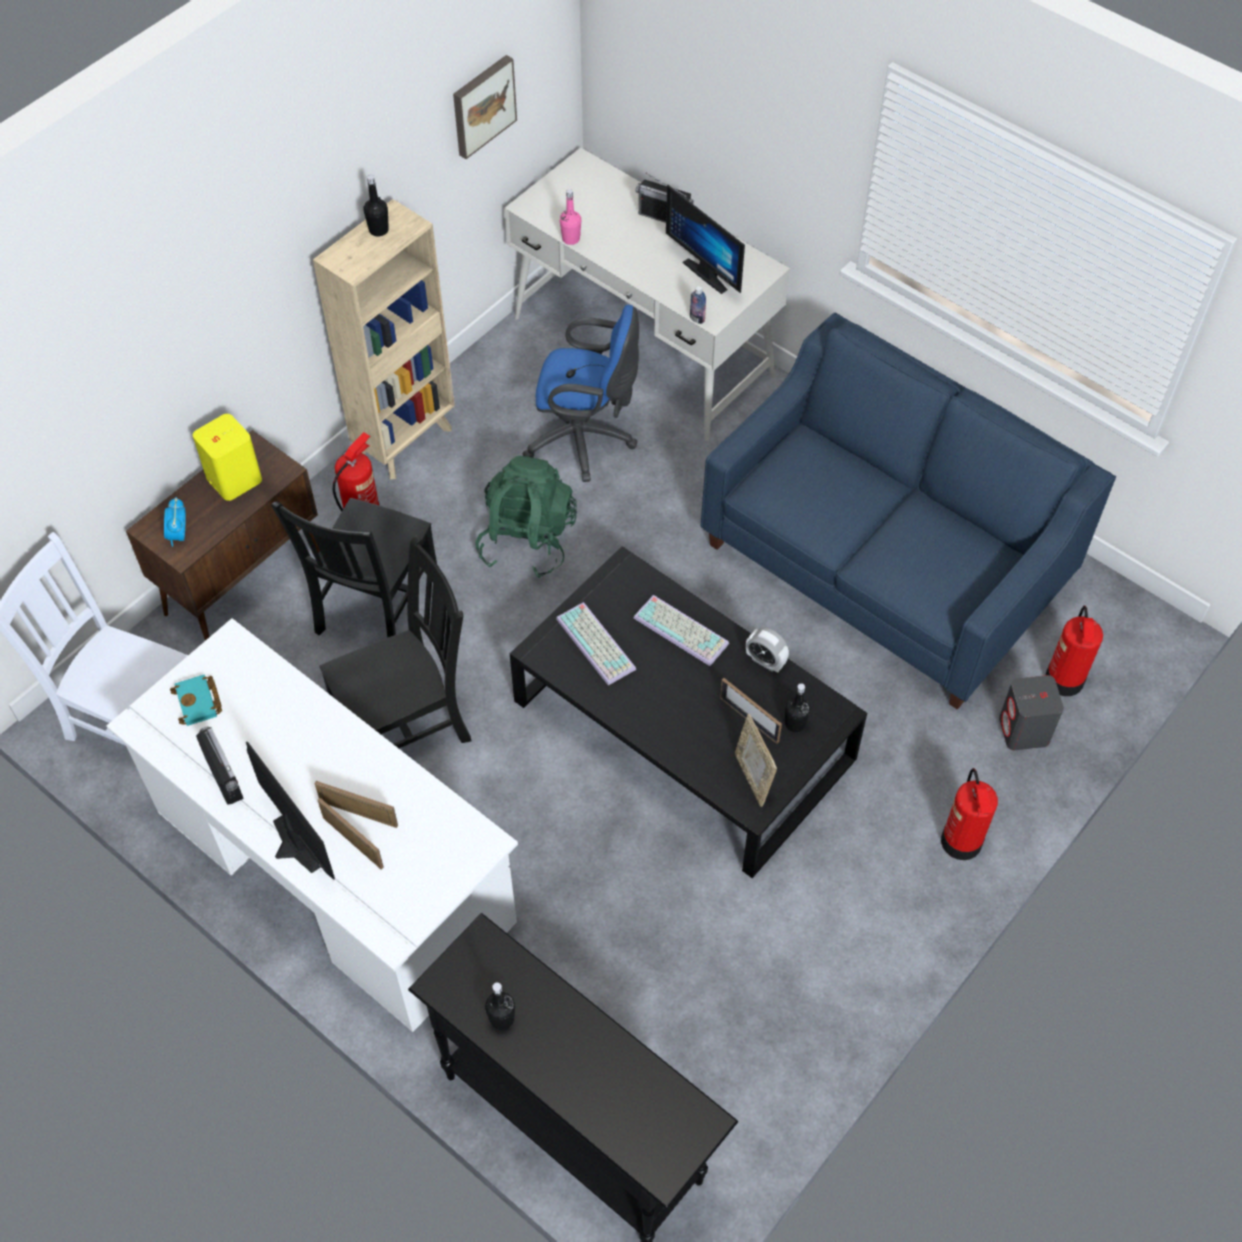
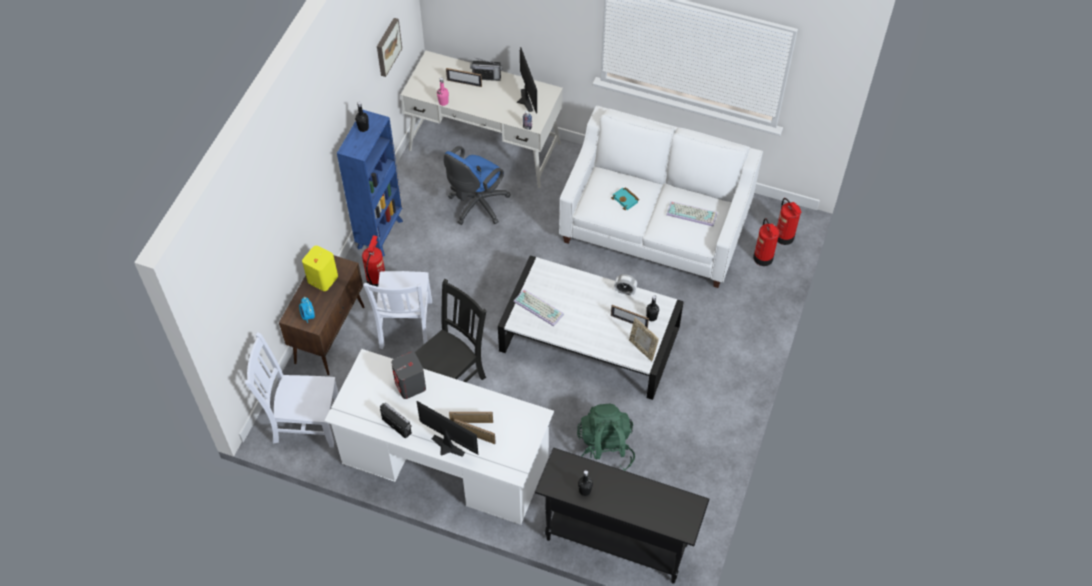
camera: 20 degrees left, 0 degrees up
turquoise book [170,675,222,726] -> turquoise book moved to [611,187,639,210]
black chair [271,498,437,638] -> white chair [363,271,432,349]
beige bookcase [313,199,455,479] -> blue bookcase [337,110,403,256]
green backpack [475,456,577,578] -> green backpack moved to [577,404,635,471]
black coffee table [510,546,867,878] -> white coffee table [498,255,684,400]
blue office chair [522,305,639,482] -> blue office chair turned 135 degrees clockwise [443,146,511,225]
keyboard [634,595,729,666] -> keyboard moved to [667,201,717,227]
monitor [666,184,745,294] -> monitor turned 135 degrees counterclockwise [517,47,537,114]
blue sofa [701,313,1116,710] -> white sofa [559,105,763,288]
fire extinguisher [941,768,998,860] -> fire extinguisher moved to [777,198,802,245]
grey speaker [999,675,1064,750] -> grey speaker moved to [391,352,426,399]
none -> picture frame [446,68,482,87]

